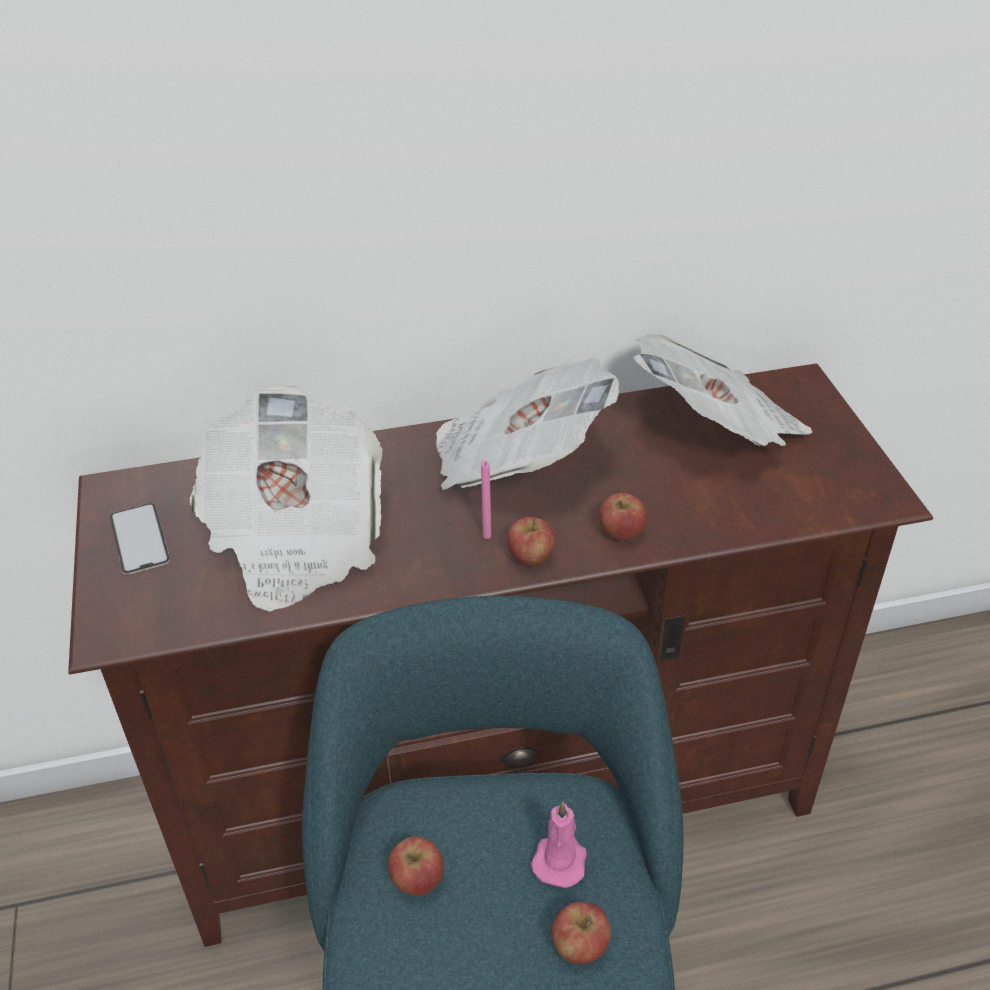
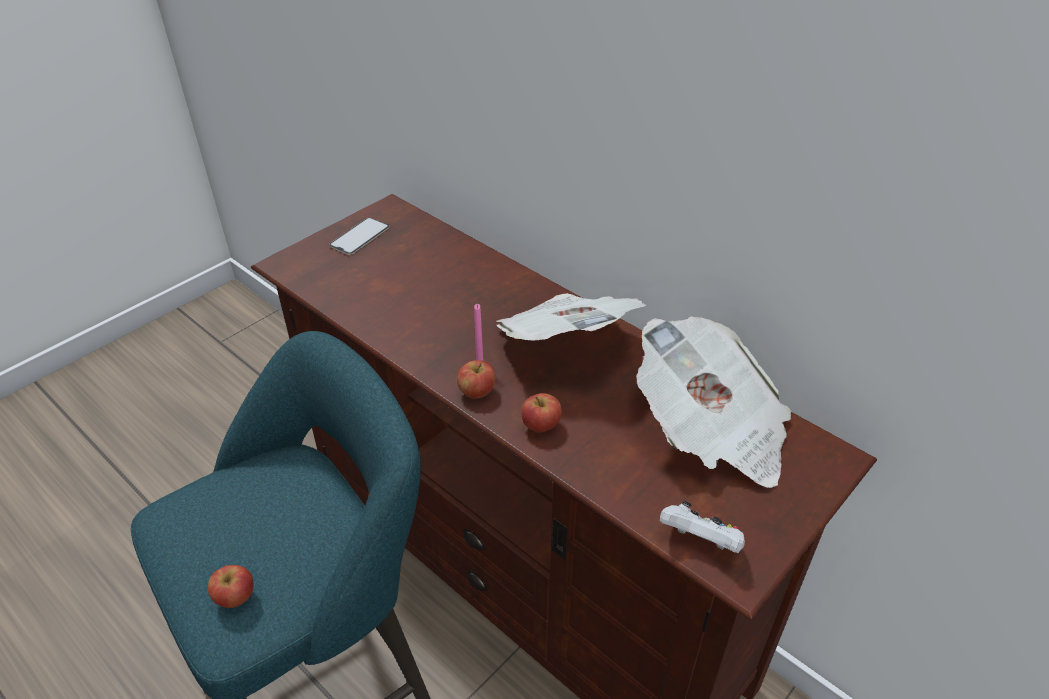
camera: 55 degrees right, 0 degrees up
newspaper [190,386,383,612] -> none
apple [388,836,443,896] -> none
pink candle [531,801,587,888] -> none
none -> white game controller [660,500,745,553]

